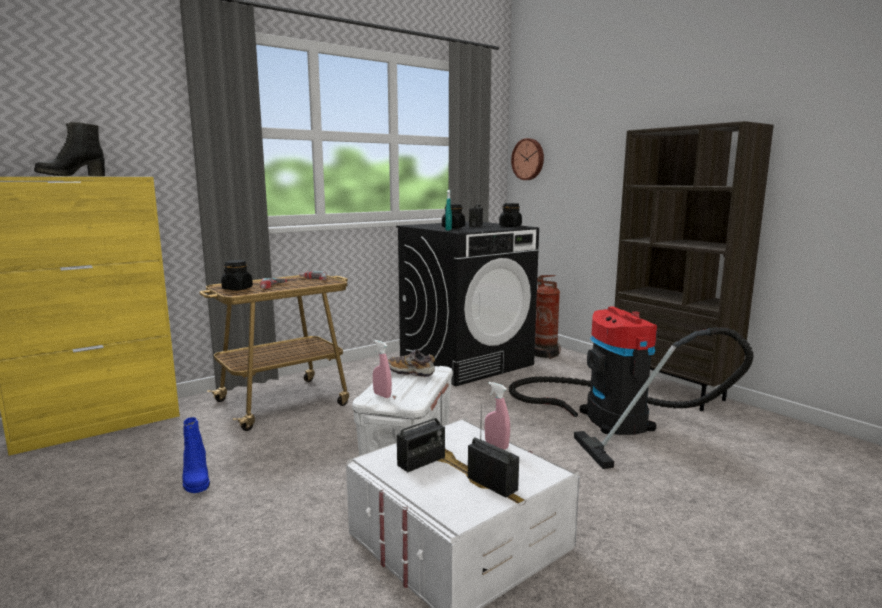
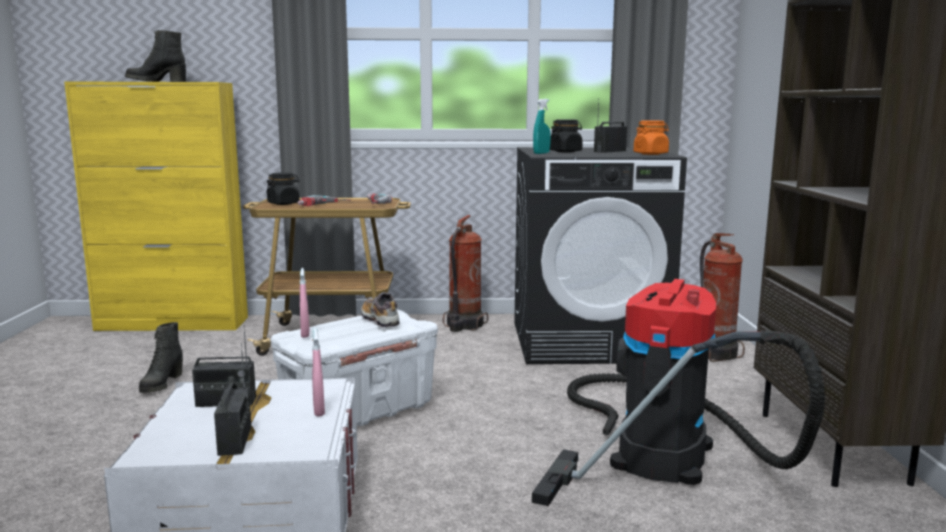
camera: 35 degrees right, 0 degrees up
blue boot [183,417,210,493] -> black boot [139,322,183,393]
black jar [499,203,522,227] -> orange jar [633,120,669,155]
wall clock [511,138,544,180] -> none
none -> fire extinguisher [443,215,488,332]

